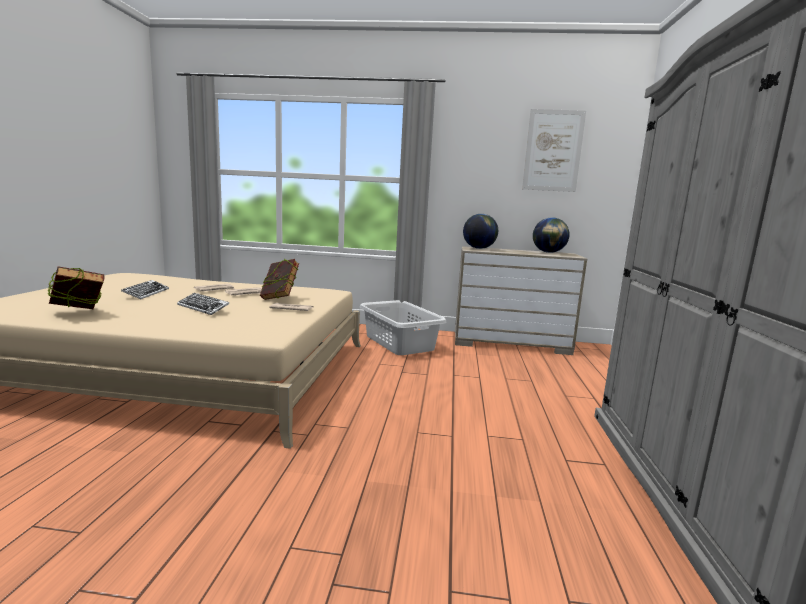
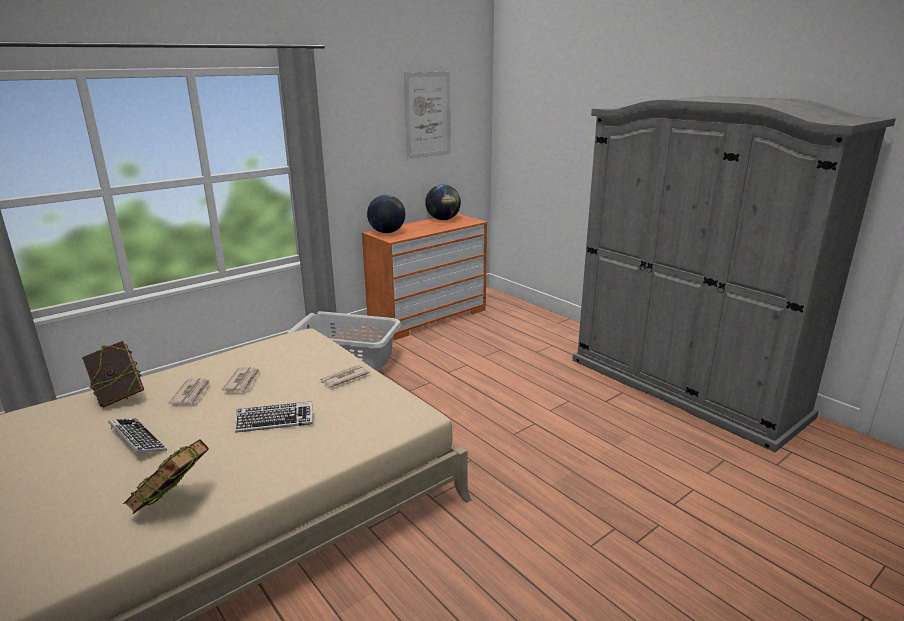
camera: 45 degrees left, 10 degrees up
book [260,259,299,300] -> book moved to [82,341,144,407]
beige dresser [455,246,587,355] -> orange dresser [362,214,487,340]

